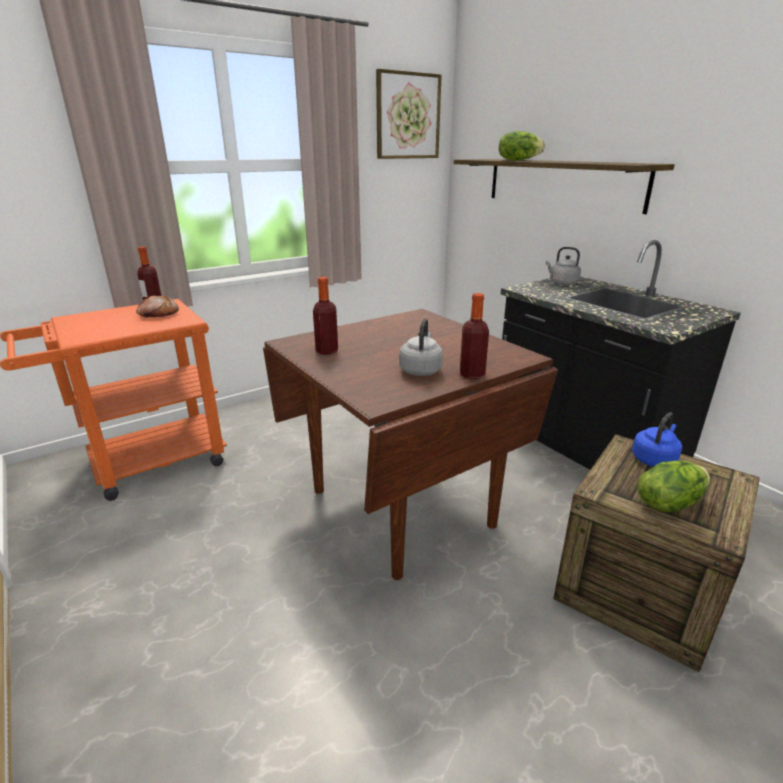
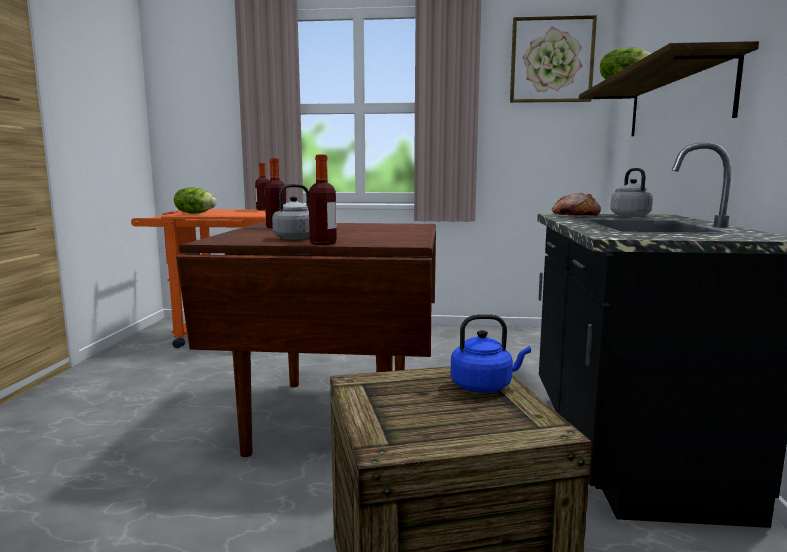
camera: 40 degrees right, 15 degrees down
bread [136,296,179,318] -> bread moved to [552,193,601,215]
lettuce [637,461,710,512] -> lettuce moved to [174,187,217,214]

